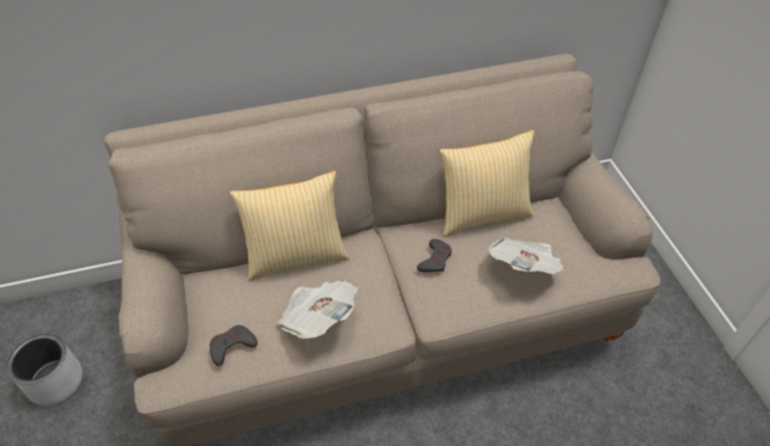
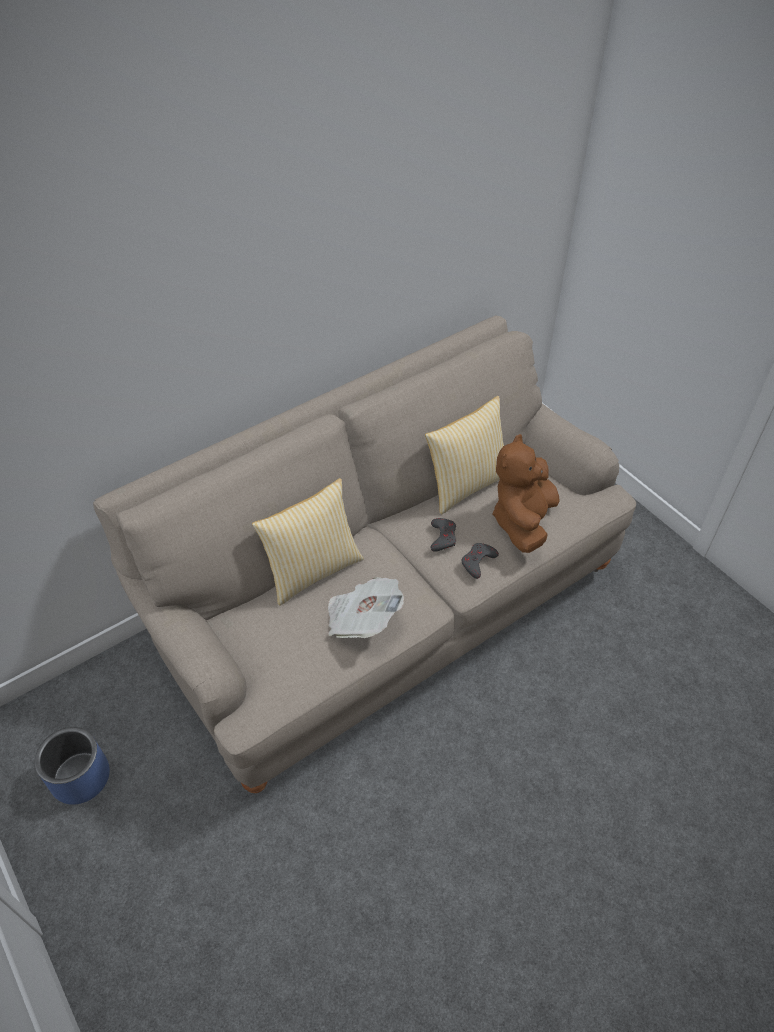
camera: 20 degrees left, 0 degrees up
grey planter [6,334,83,406] -> blue planter [35,727,110,805]
grey game controller [210,325,258,366] -> grey game controller moved to [461,543,499,579]
newspaper [488,237,565,274] -> brown plush toy [493,434,560,553]

